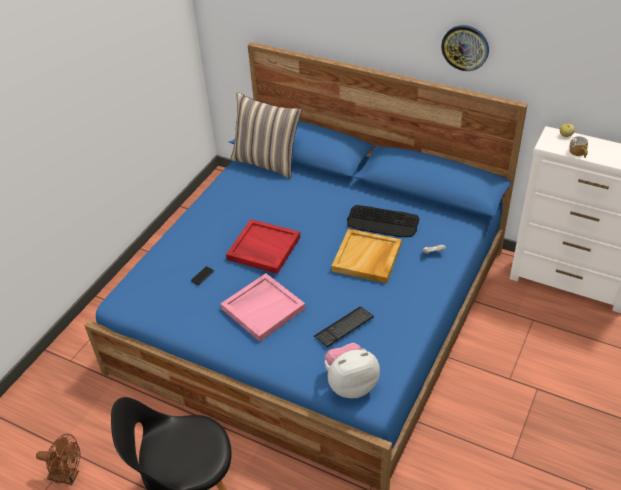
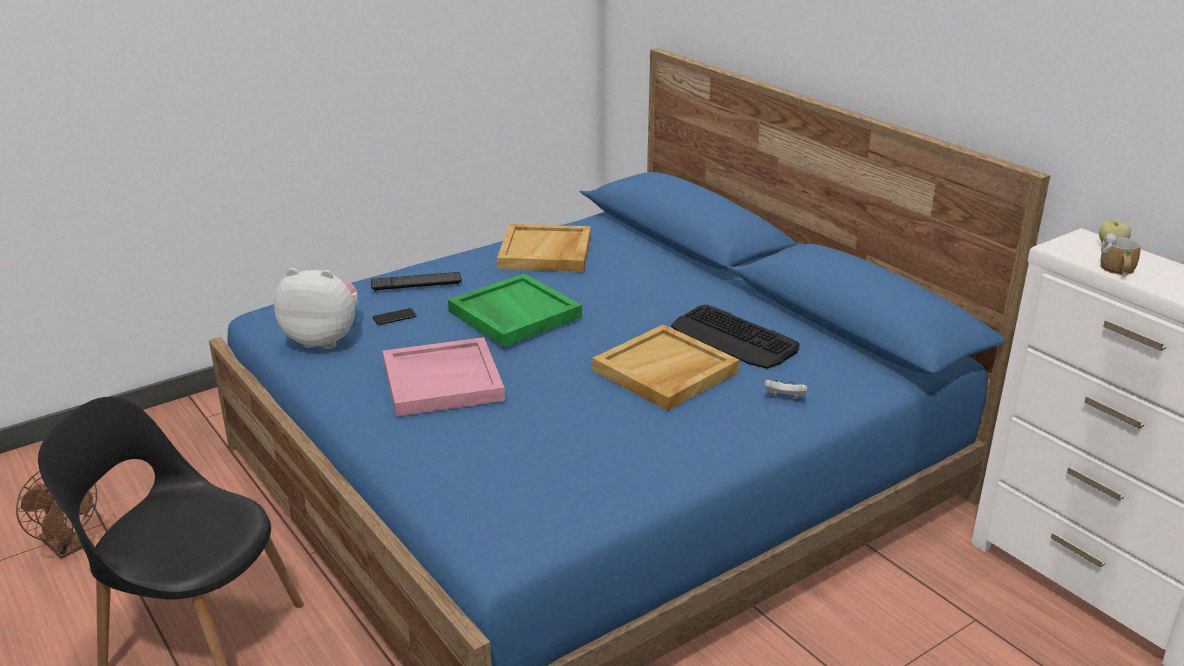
camera: 25 degrees right, 15 degrees down
red tray [226,219,300,274] -> green tray [448,273,582,347]
pillow [230,92,301,178] -> none
keyboard [314,307,374,347] -> keyboard moved to [371,272,462,292]
plush toy [325,343,380,399] -> plush toy moved to [274,268,358,349]
wall clock [441,25,489,71] -> none
none -> beige tray [497,224,591,272]

